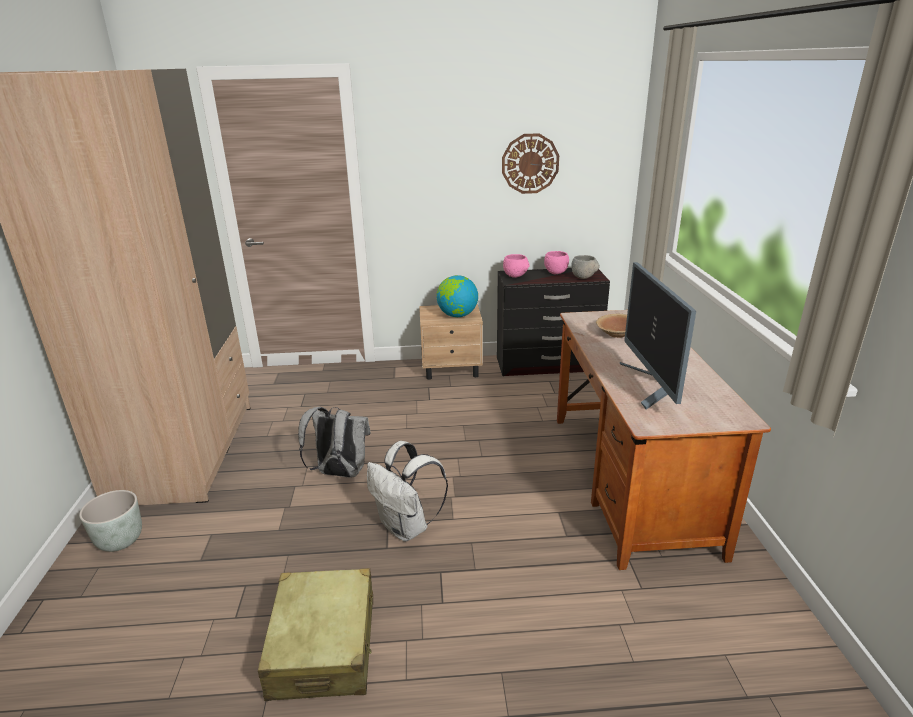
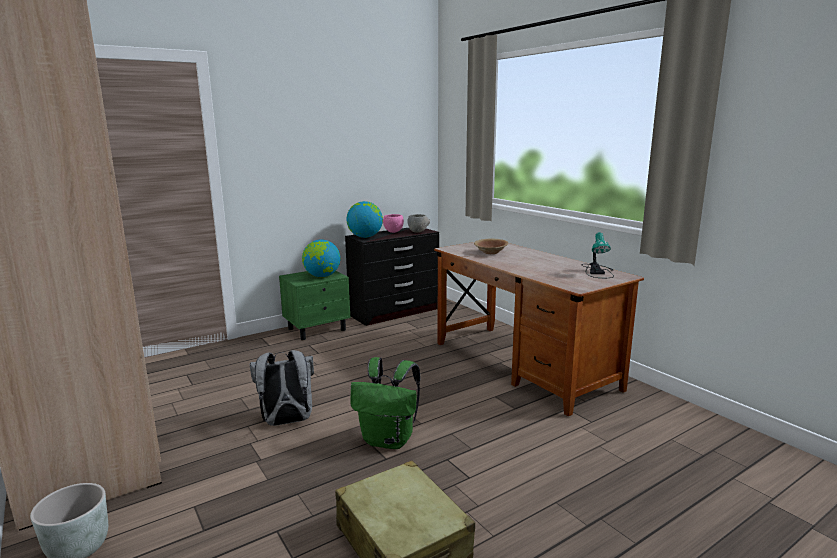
camera: 30 degrees left, 10 degrees down
white backpack [367,441,448,542] -> green backpack [351,357,420,449]
beige nightstand [419,304,483,380] -> green nightstand [279,271,351,340]
wall clock [502,133,559,194] -> none
pink bowl [503,254,530,278] -> globe [346,201,383,238]
monitor [620,262,696,410] -> none
none -> table lamp [582,232,615,278]

